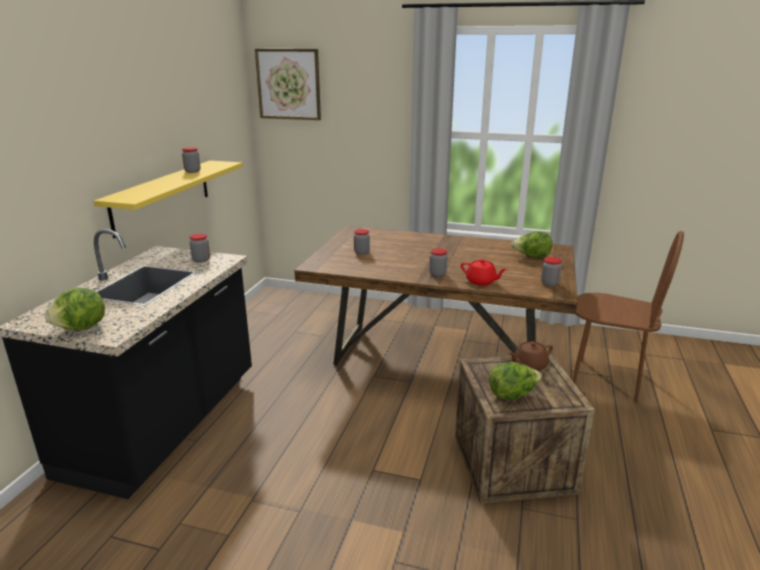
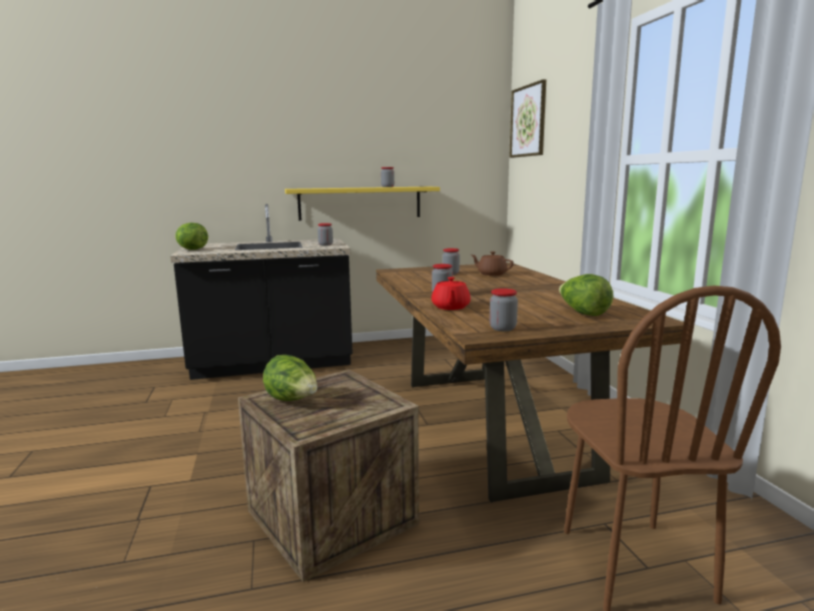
camera: 60 degrees right, 10 degrees down
brown teapot [508,341,553,371] -> brown teapot moved to [471,251,513,276]

